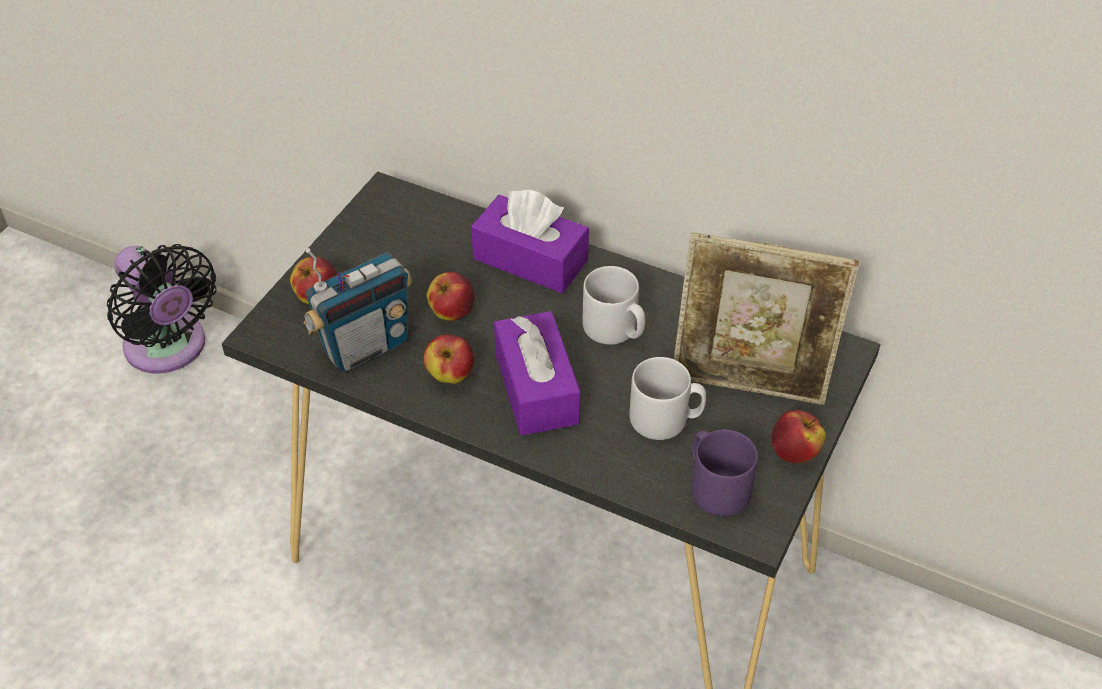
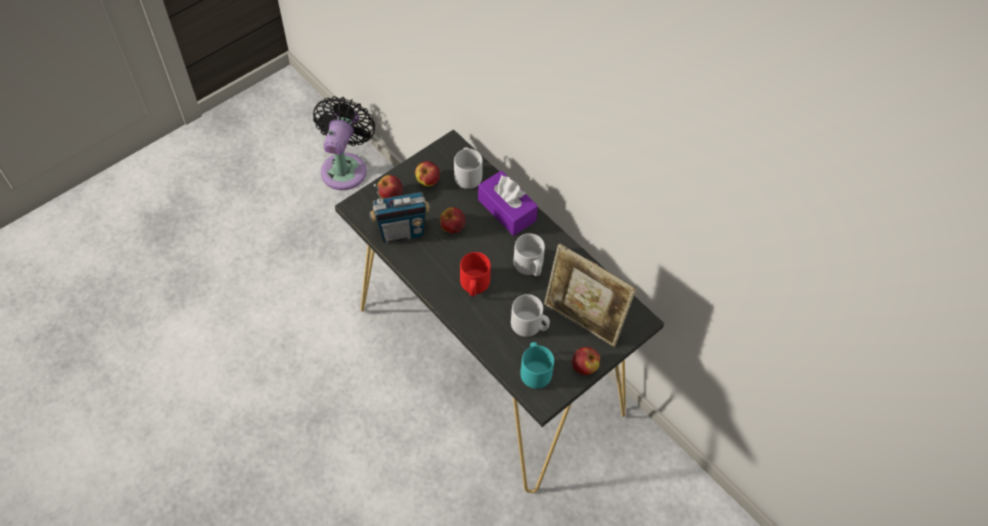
camera: 20 degrees right, 10 degrees up
black fan [107,244,217,374] -> black fan turned 150 degrees counterclockwise [313,96,375,190]
apple [423,334,474,384] -> apple moved to [415,161,440,187]
purple tissue box [494,311,580,435] -> red mug [460,252,491,296]
purple mug [691,430,758,516] -> turquoise mug [520,342,554,389]
none -> grey mug [454,147,483,189]

